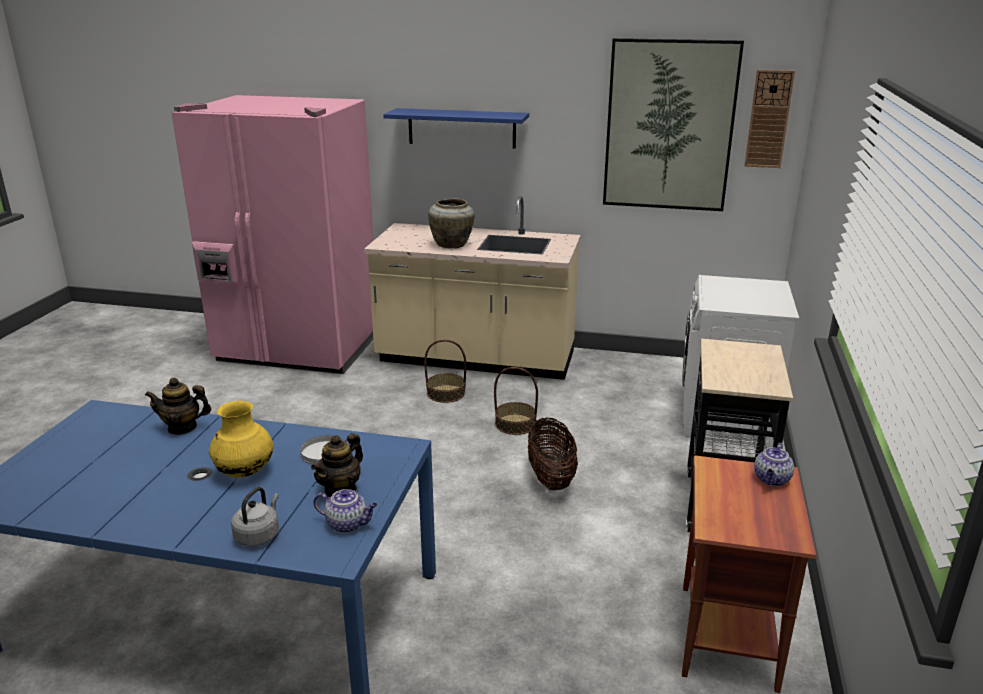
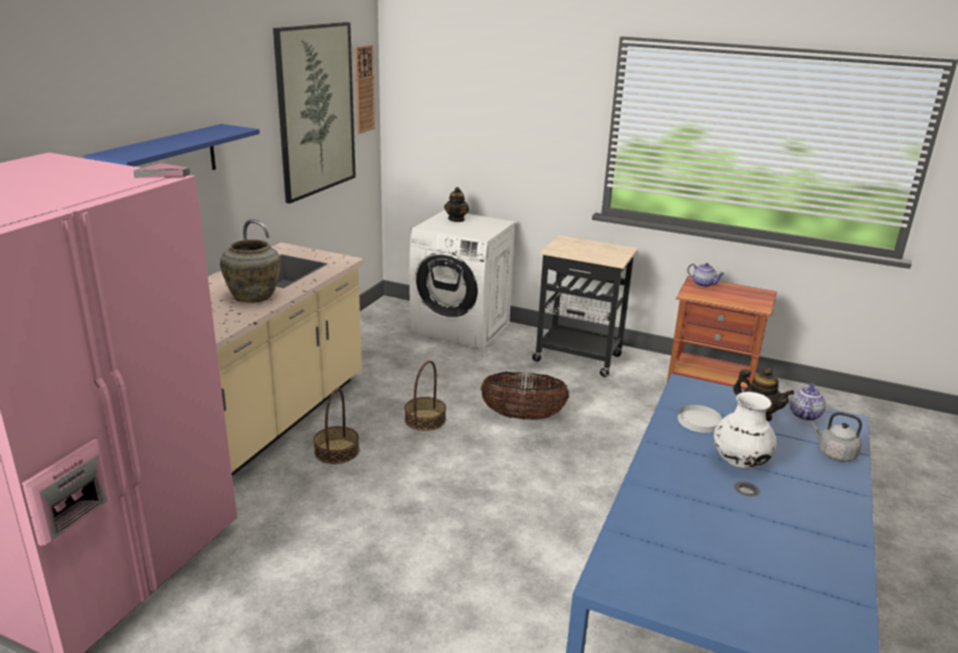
camera: 80 degrees left, 0 degrees up
teapot [145,378,211,435] -> teapot moved to [444,187,469,222]
yellow vase [209,401,273,478] -> white vase [714,392,777,468]

